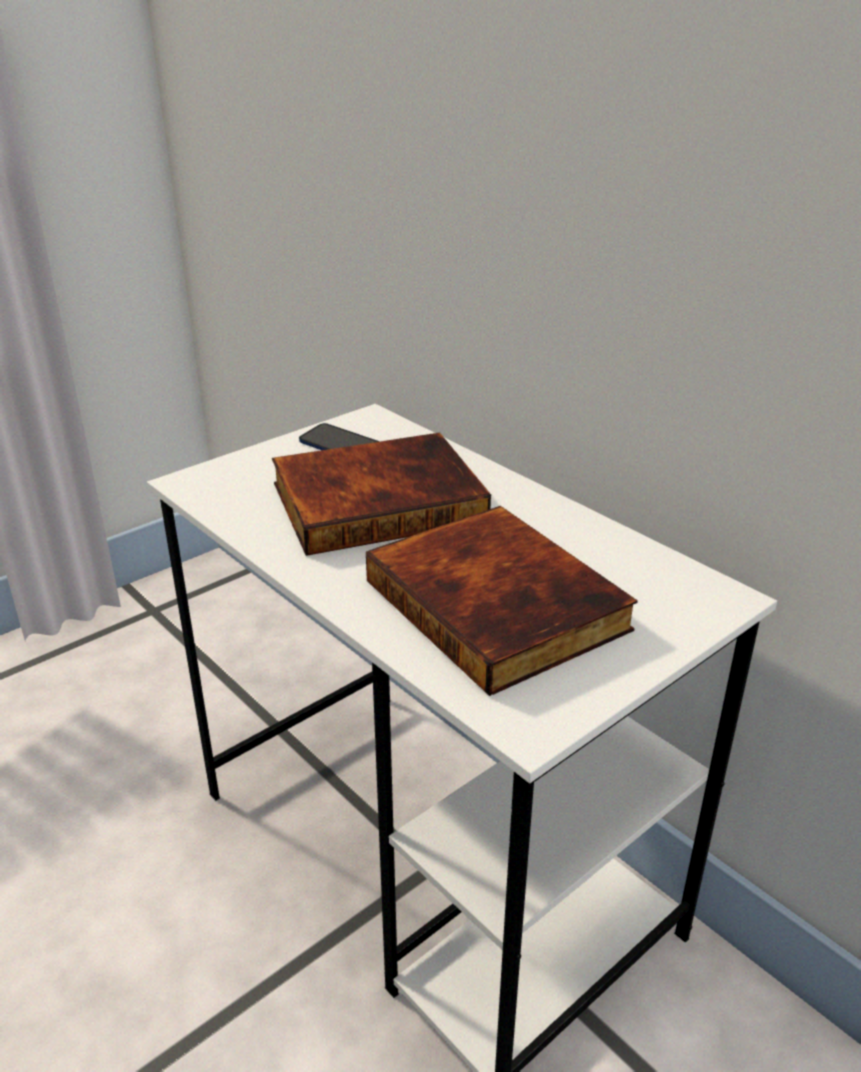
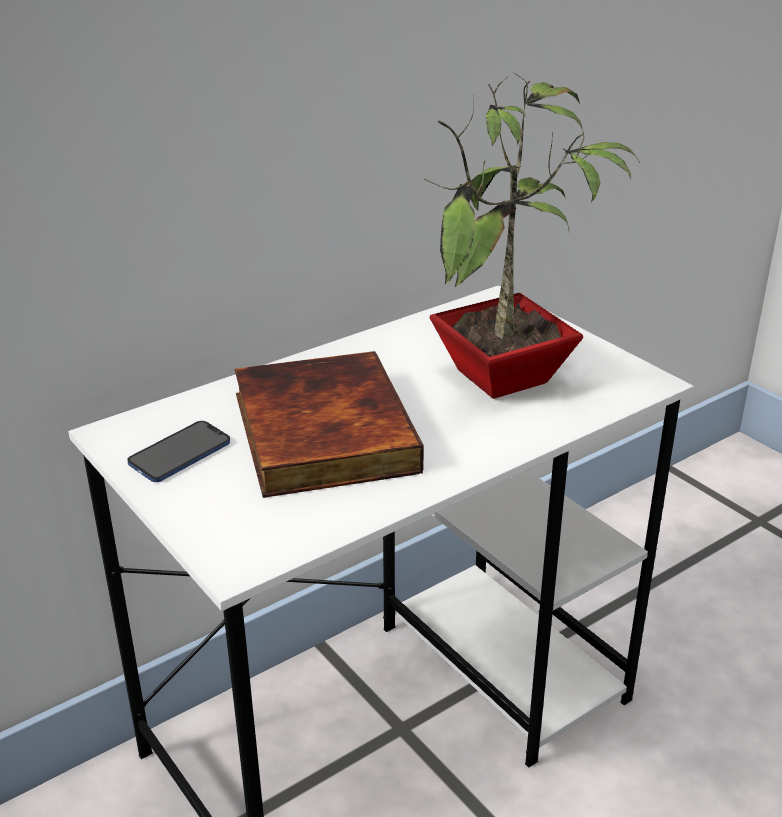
camera: 85 degrees left, 0 degrees up
book [366,506,638,696] -> potted plant [424,72,640,399]

